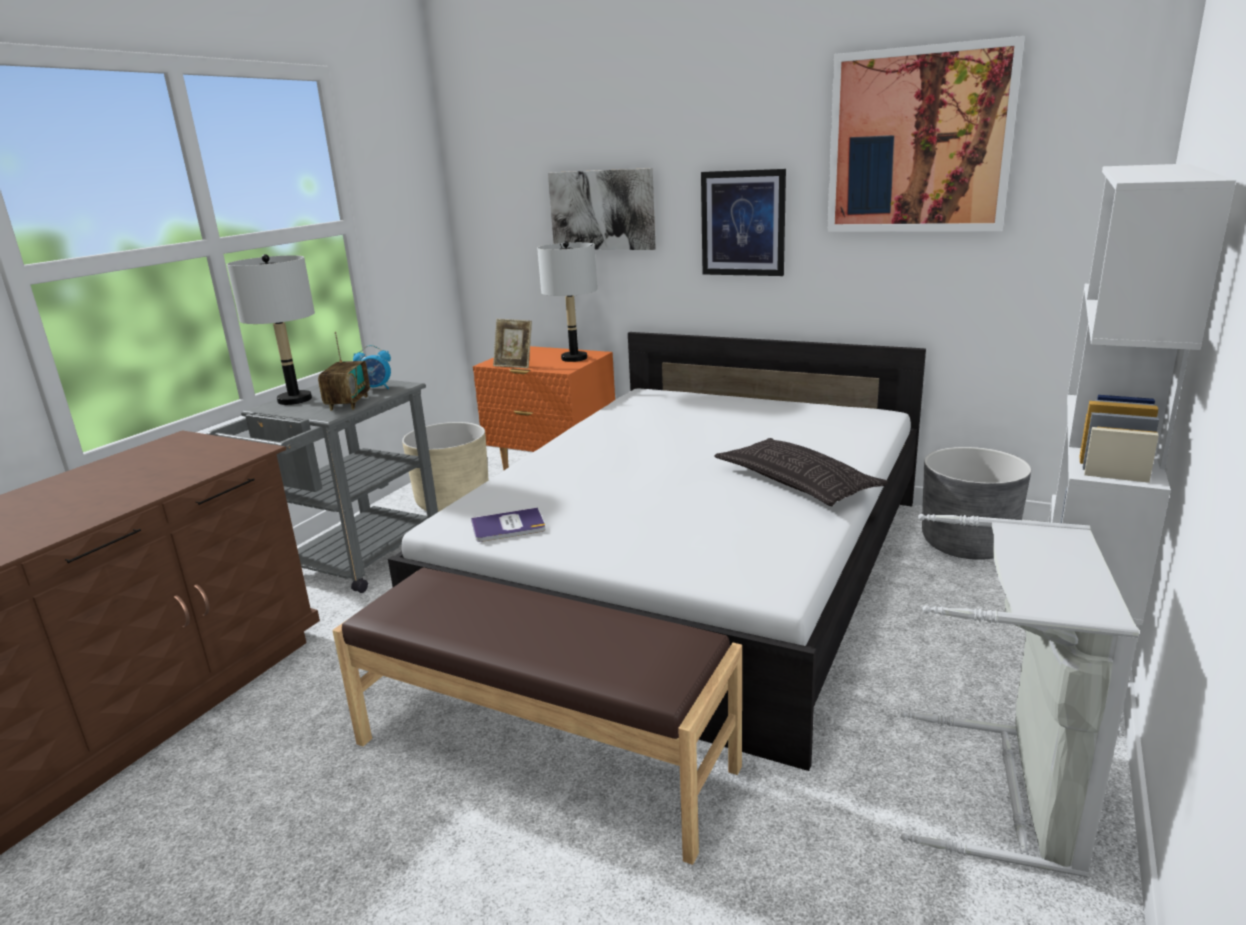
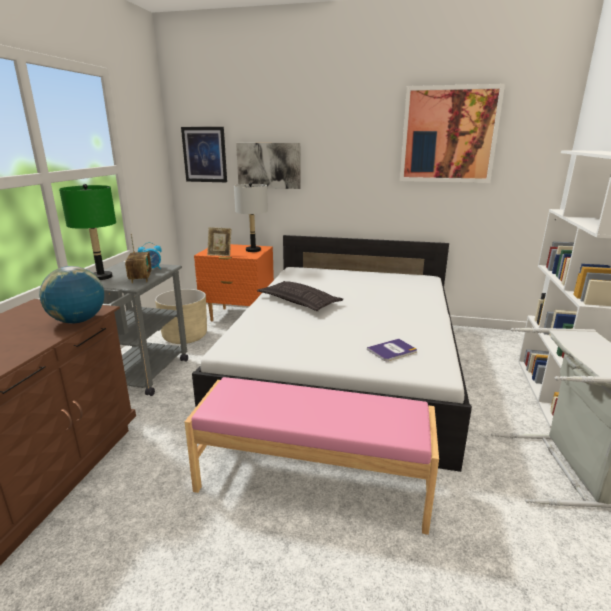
camera: 15 degrees left, 0 degrees up
grey table lamp [227,254,315,405] -> green table lamp [59,184,116,280]
brown bench [332,568,742,865] -> pink bench [185,377,439,535]
book [471,508,545,542] -> book moved to [367,339,417,361]
picture [701,169,786,276] -> picture moved to [181,127,227,182]
pillow [714,438,888,506] -> pillow moved to [257,281,343,311]
grey planter [922,447,1031,560] -> none
none -> globe [39,266,104,323]

